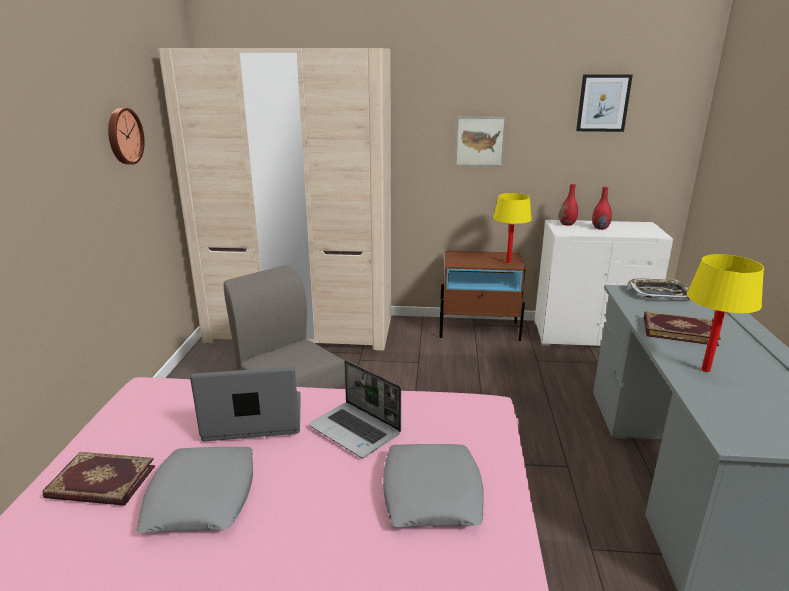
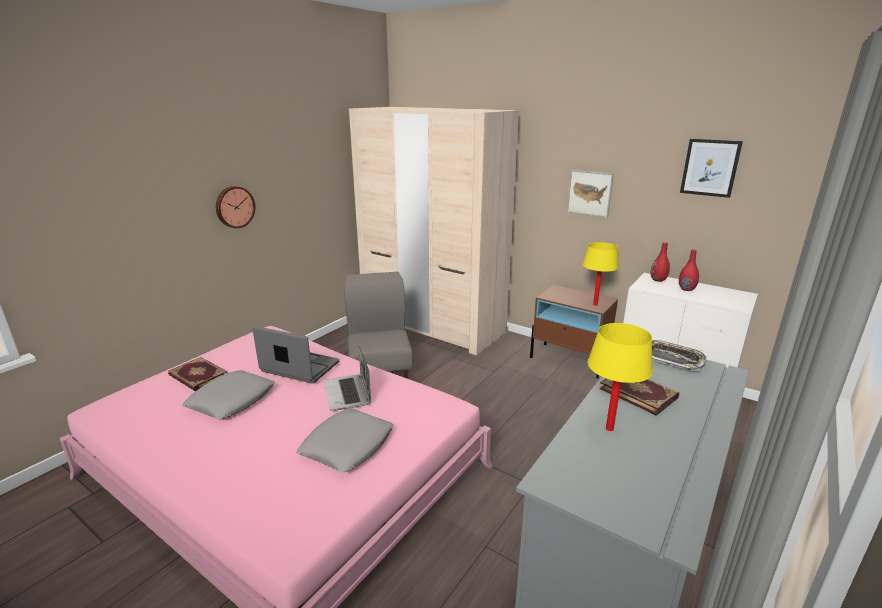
camera: 30 degrees right, 0 degrees up
wall clock [108,108,145,165] -> wall clock moved to [216,186,255,228]

